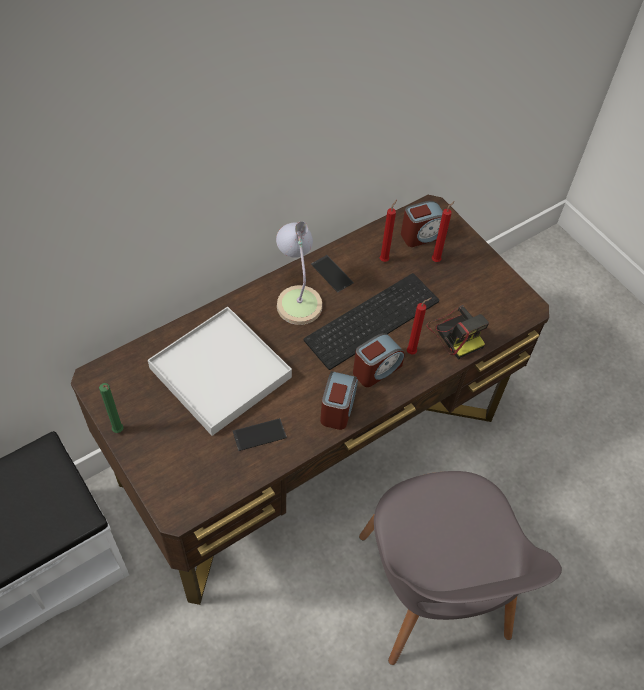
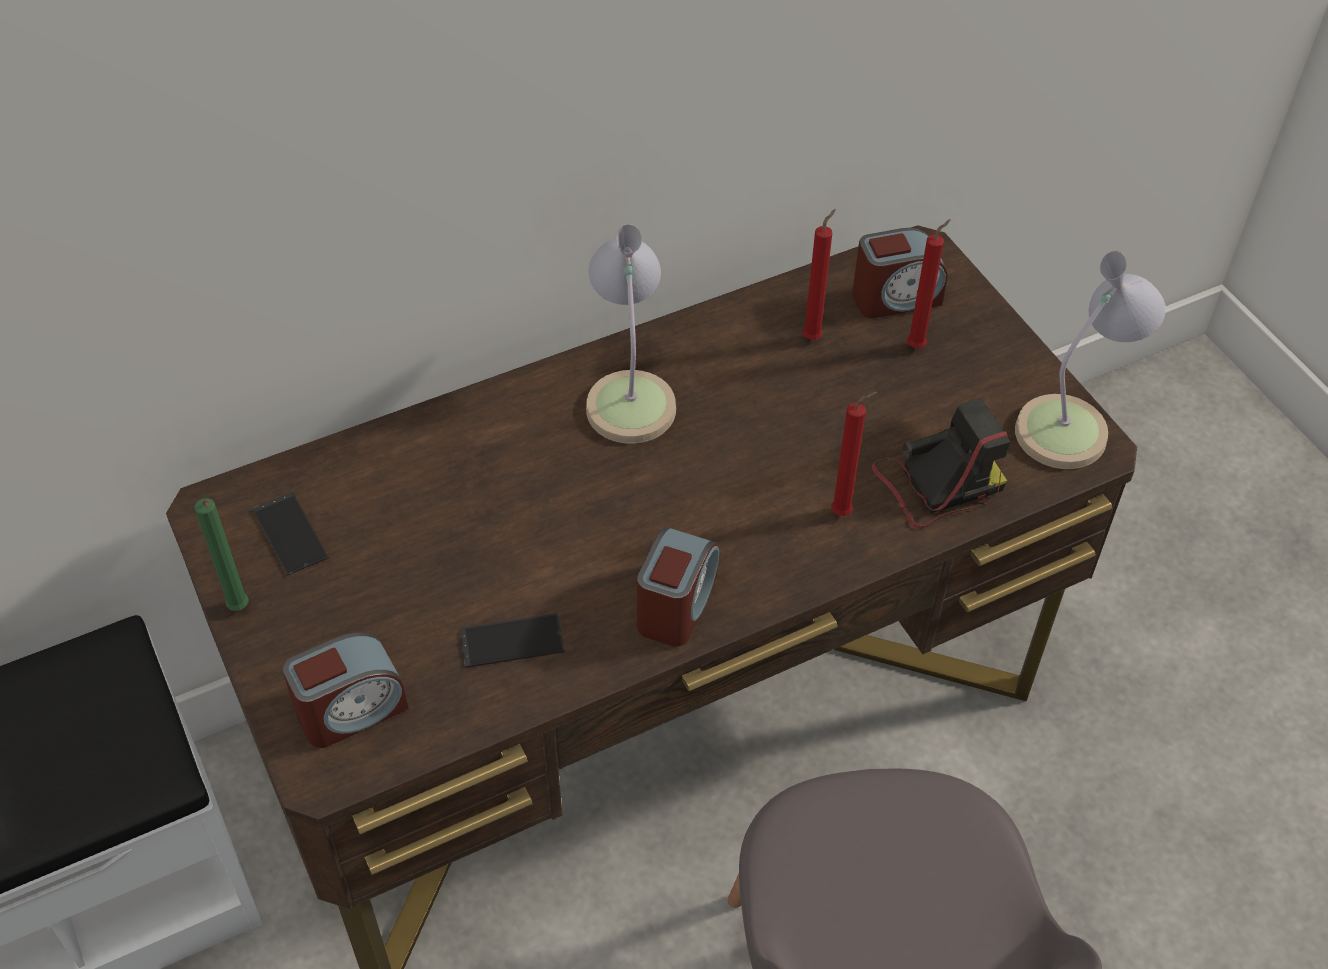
camera: 10 degrees right, 5 degrees down
white tray [148,307,292,436] -> none
keyboard [304,273,439,370] -> none
phone [311,255,354,293] -> phone moved to [252,492,329,576]
alarm clock [353,333,405,387] -> alarm clock moved to [282,632,409,748]
camera [426,305,489,360] -> camera turned 90 degrees counterclockwise [871,398,1010,529]
none -> table lamp [1015,251,1166,469]

